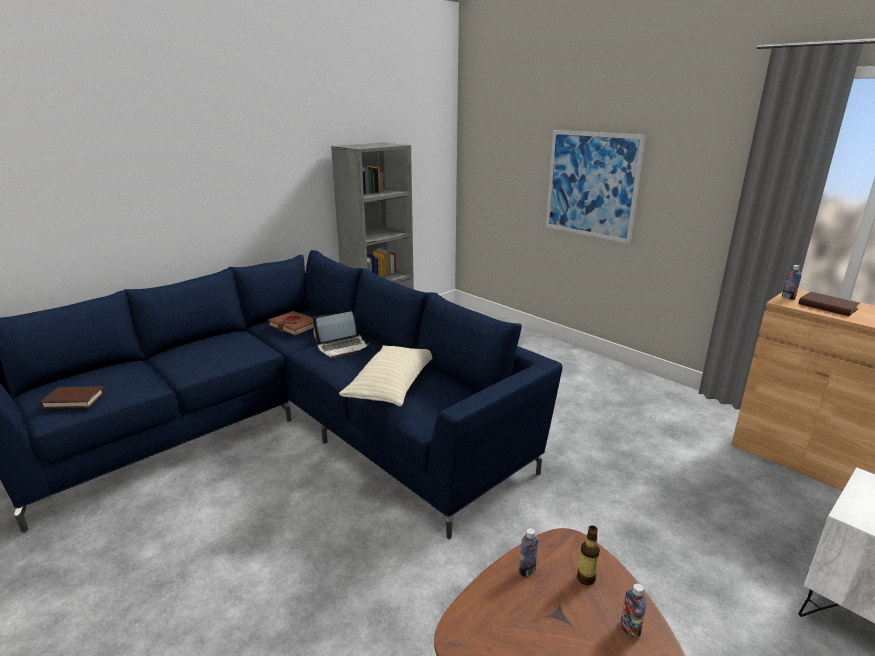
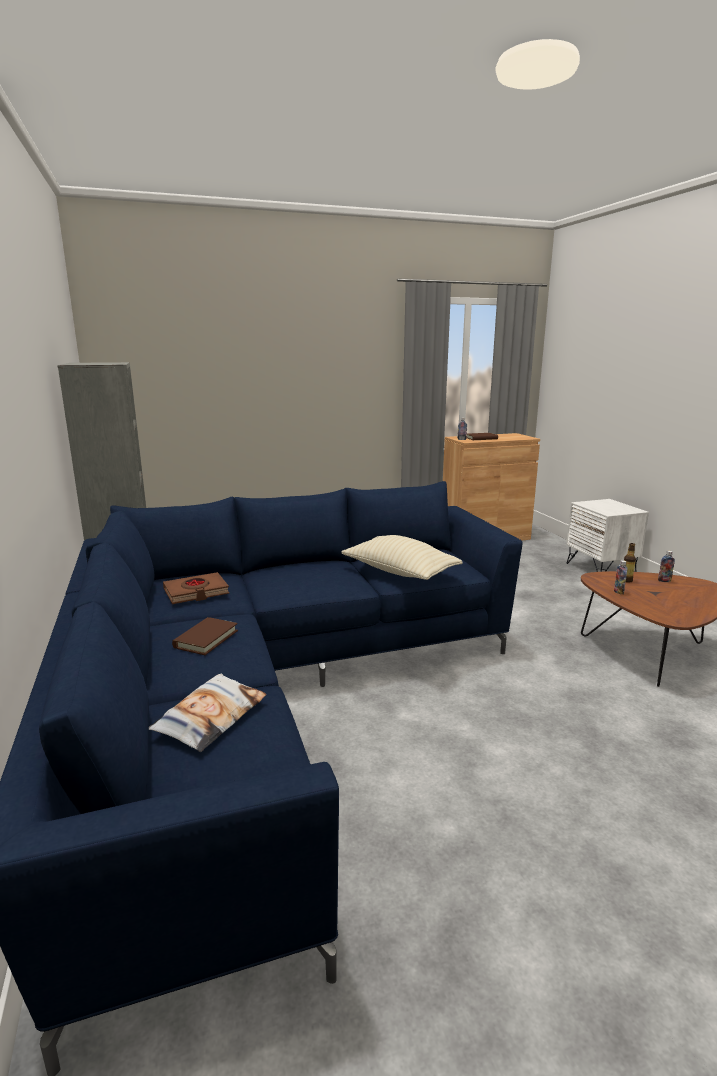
camera: 65 degrees left, 5 degrees down
brown book [39,386,105,409] -> brown book moved to [172,617,238,655]
laptop [313,311,369,358] -> none
picture [546,130,646,244] -> none
none -> pillow [149,674,267,752]

